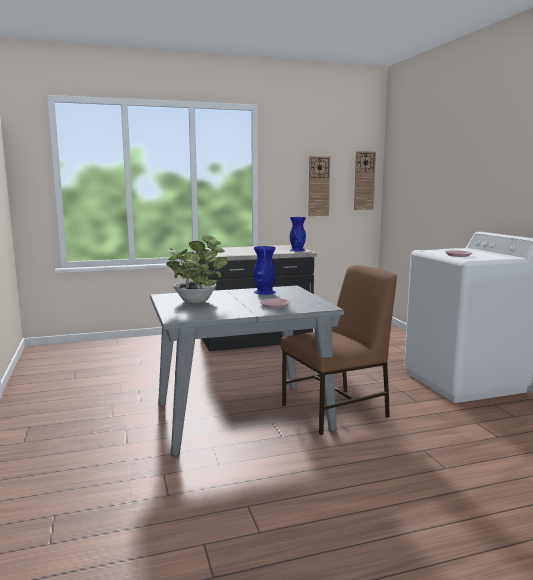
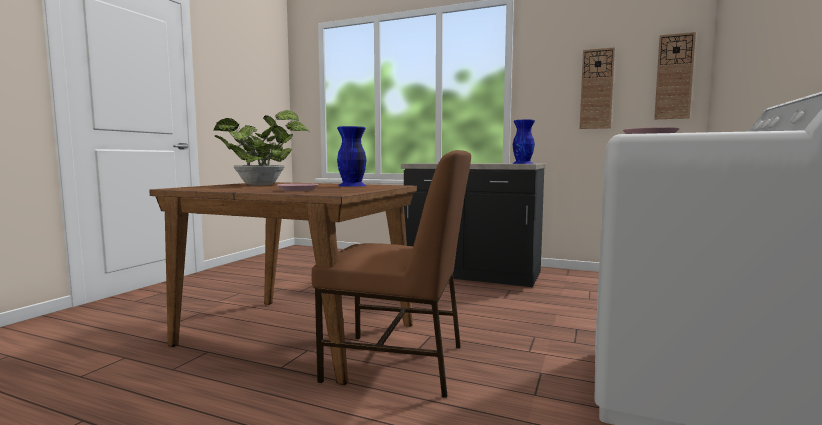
camera: 40 degrees right, 5 degrees down
grey dining table [150,286,344,456] -> brown dining table [149,182,417,385]

